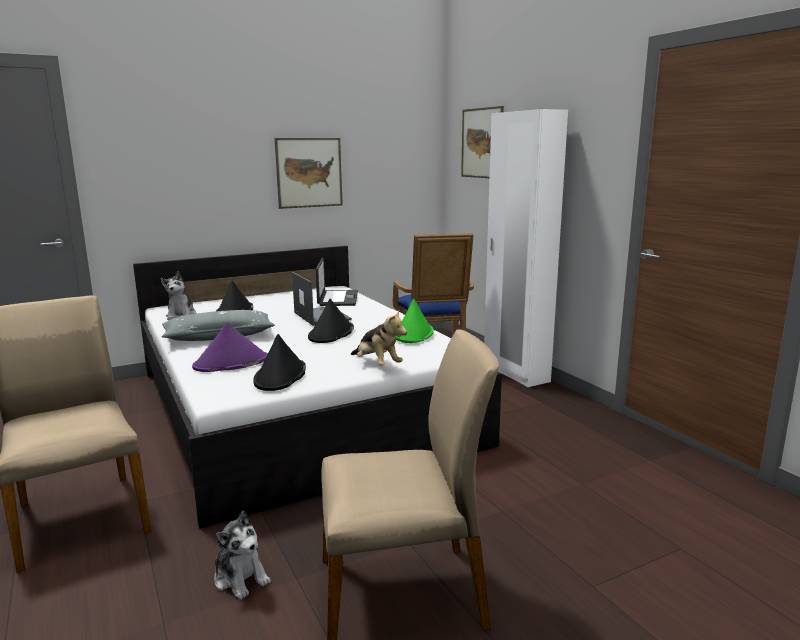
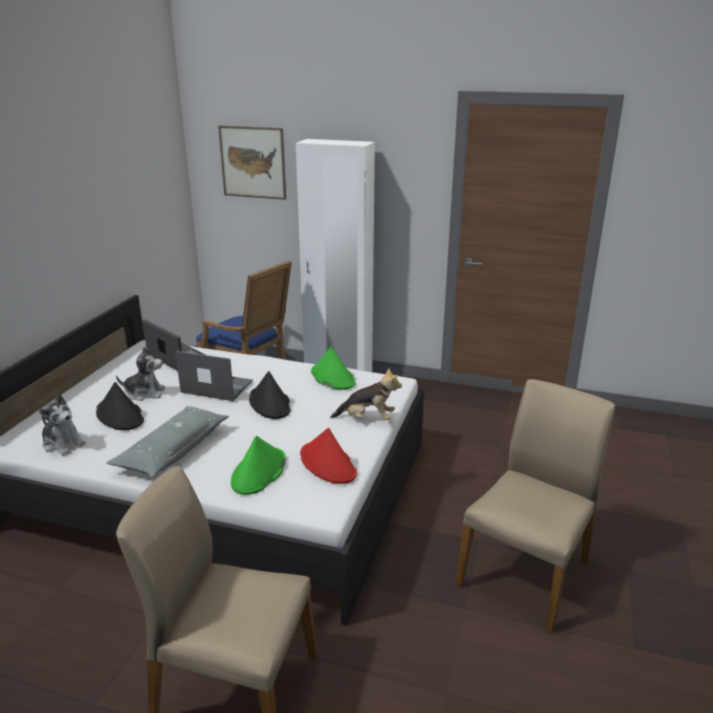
camera: 45 degrees left, 10 degrees up
purple hat [192,323,268,372] -> green hat [231,436,286,495]
plush toy [214,511,271,600] -> plush toy moved to [116,347,165,401]
black hat [253,334,306,391] -> red hat [300,428,357,484]
picture [275,138,343,209] -> none

